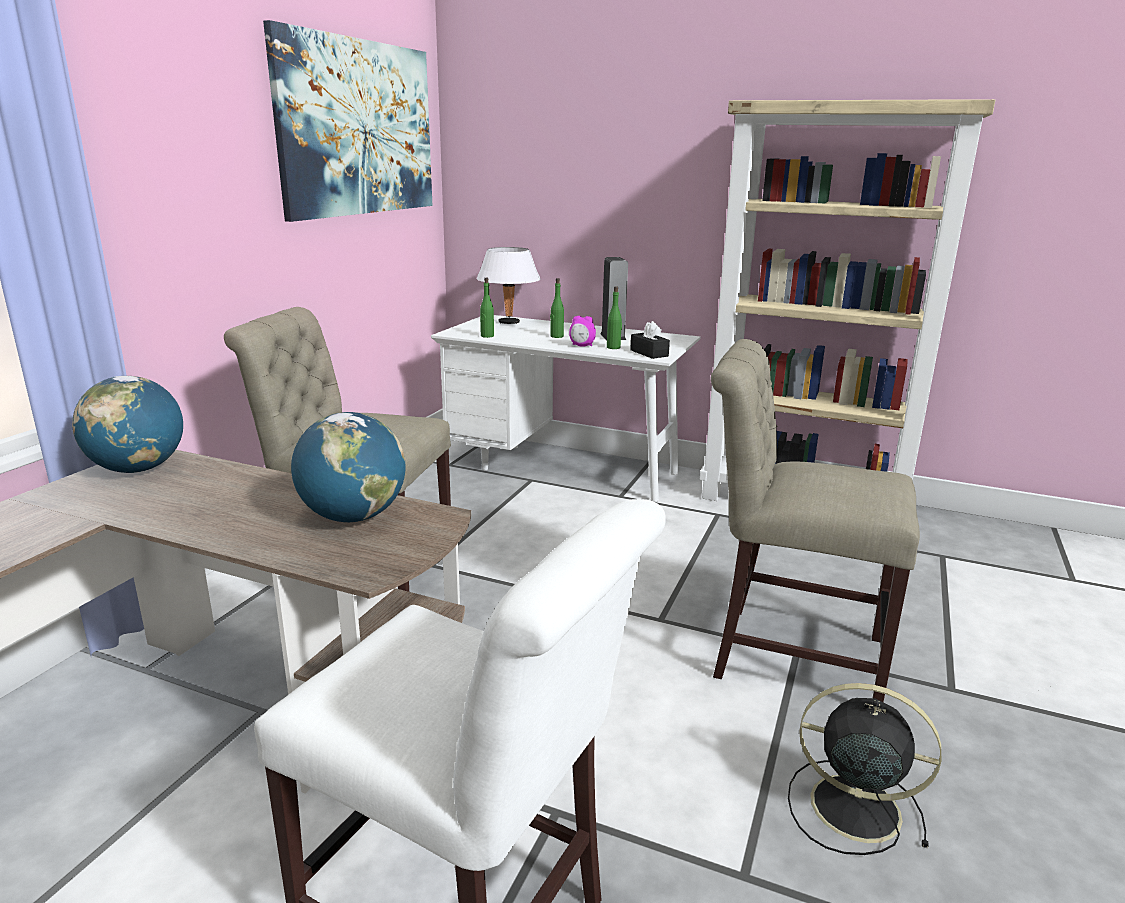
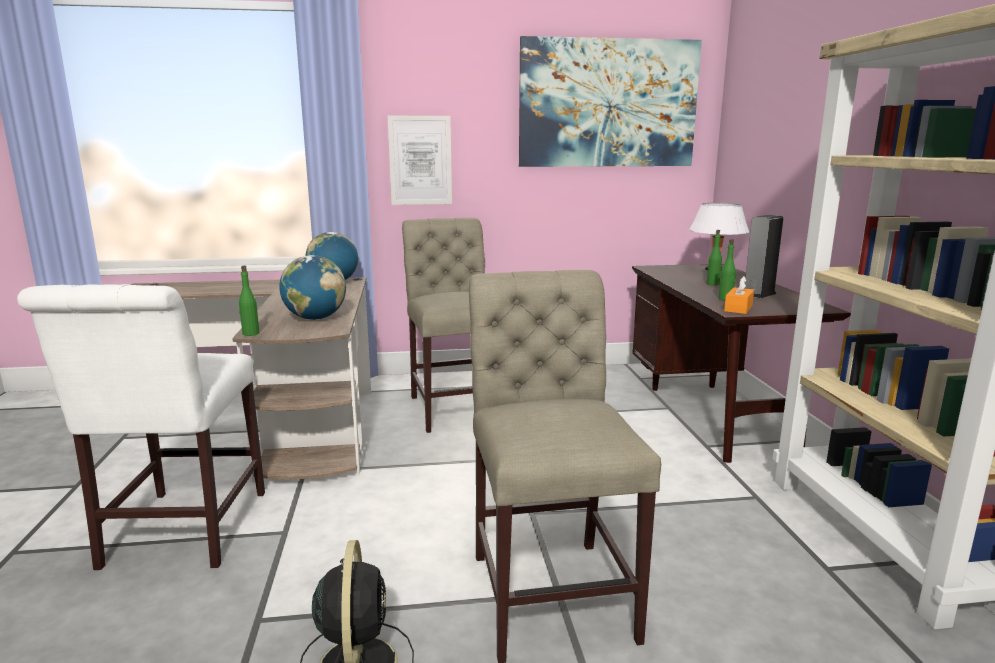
camera: 60 degrees right, 5 degrees down
white desk [431,315,701,502] -> brown desk [632,264,851,463]
green bottle [480,278,494,338] -> green bottle moved to [239,266,260,336]
alarm clock [569,316,596,347] -> none
black tissue box [630,321,670,359] -> orange tissue box [724,276,754,314]
none -> picture [388,116,452,205]

